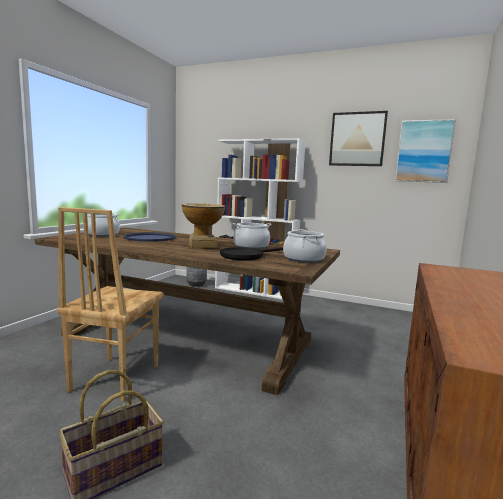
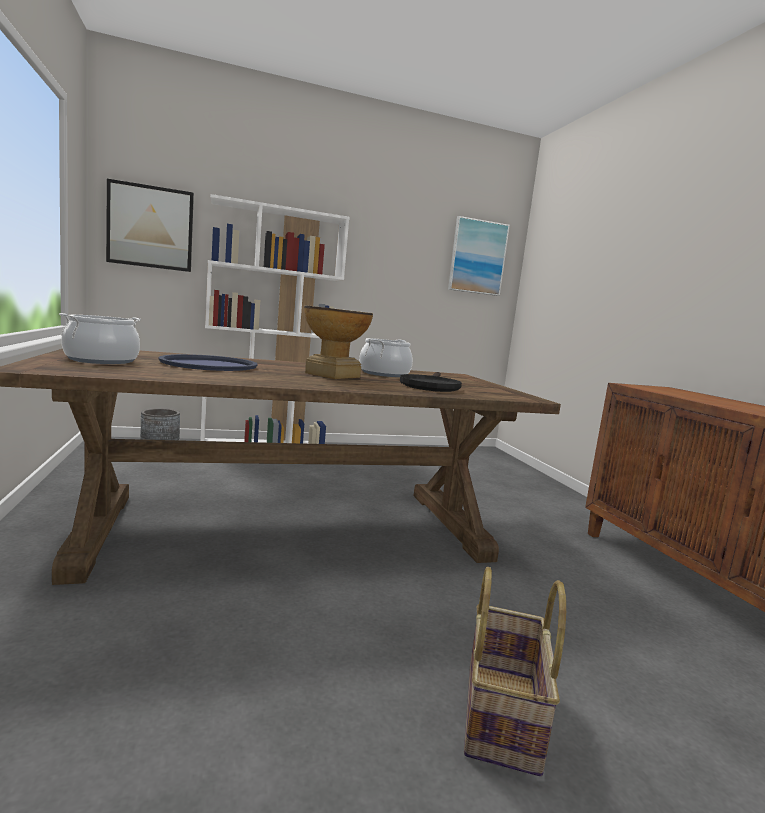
camera: 40 degrees left, 0 degrees up
brown chair [57,207,164,402] -> none
cooking pot [283,229,327,263] -> none
picture [329,111,388,166] -> picture moved to [106,179,194,272]

